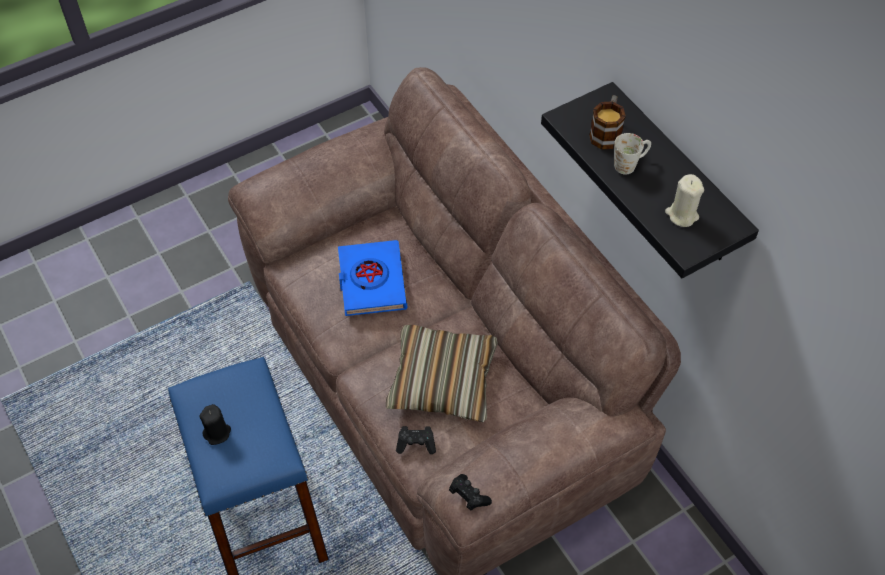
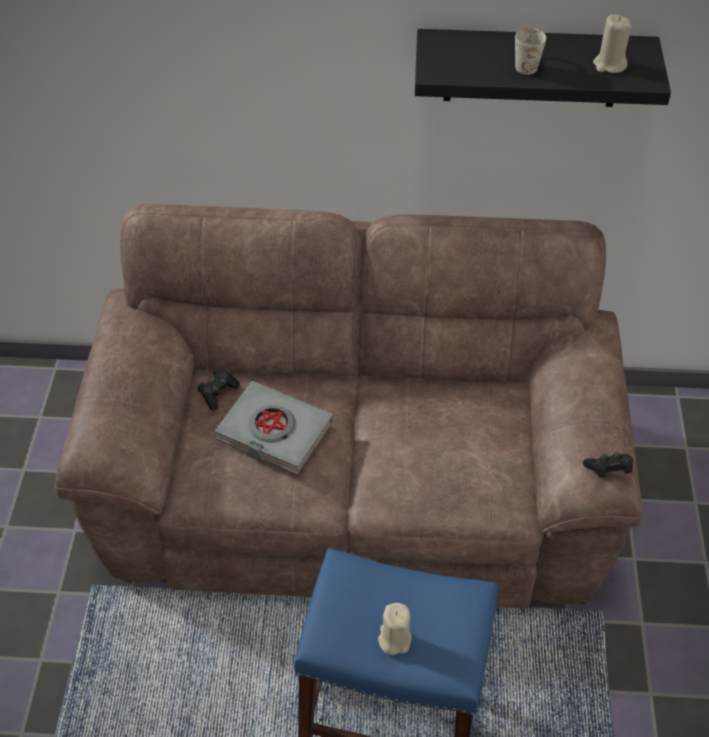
camera: 55 degrees left, 5 degrees down
black candle [200,404,231,445] -> beige candle [378,603,411,655]
blue book [338,240,407,316] -> grey book [215,381,333,475]
pillow [386,325,498,422] -> none
black game controller [396,426,436,454] -> black game controller moved to [197,367,240,410]
mug [589,95,626,150] -> none

